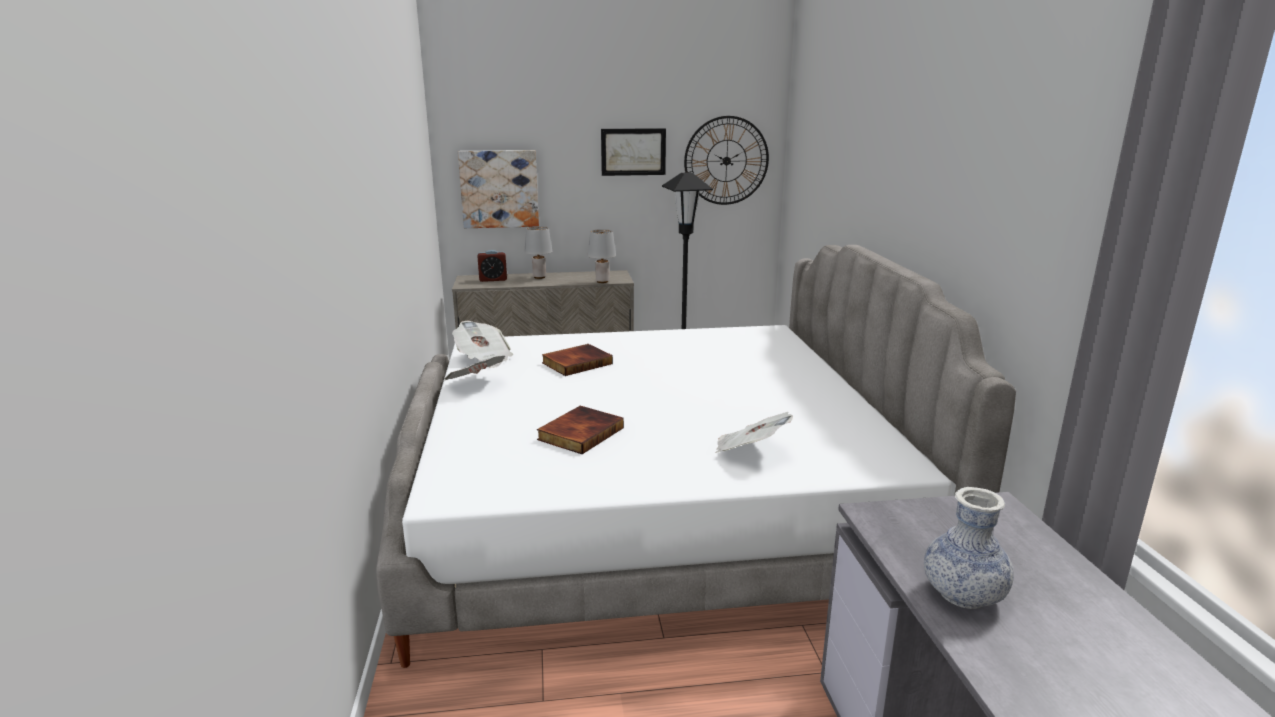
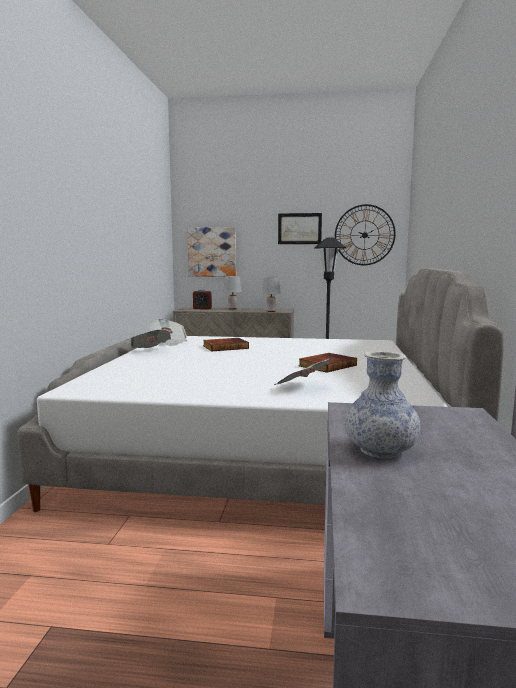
camera: 15 degrees right, 10 degrees down
book [537,406,624,454] -> book moved to [299,353,357,373]

